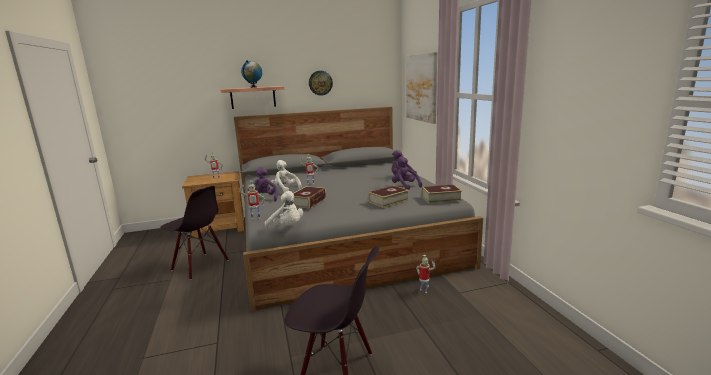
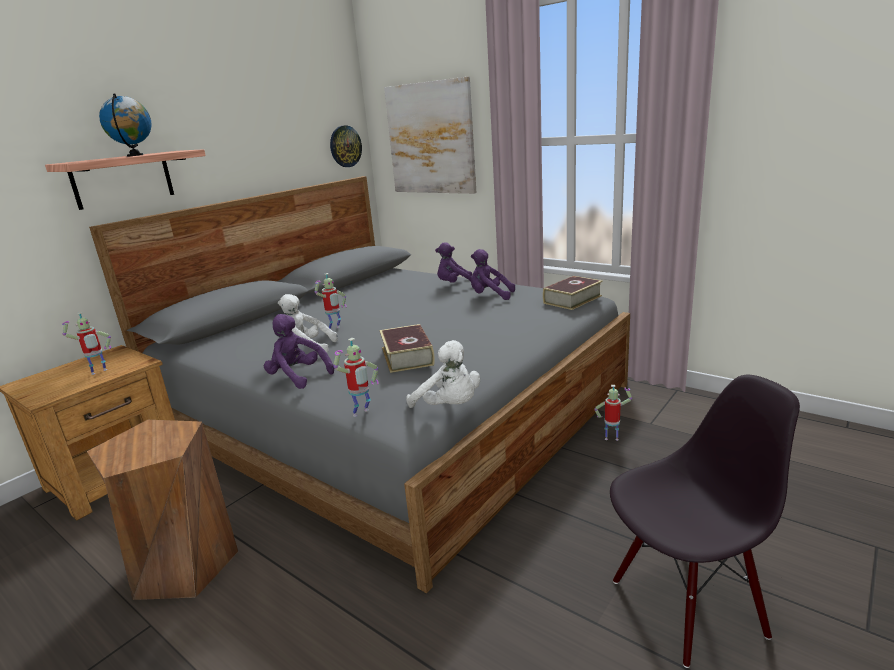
camera: 35 degrees left, 5 degrees up
black chair [160,186,229,280] -> brown stool [87,420,238,600]
white plush toy [264,191,303,228] -> white plush toy turned 45 degrees clockwise [406,340,480,408]
wall clock [309,71,333,96] -> wall clock moved to [330,125,362,167]
book [368,186,409,208] -> none

